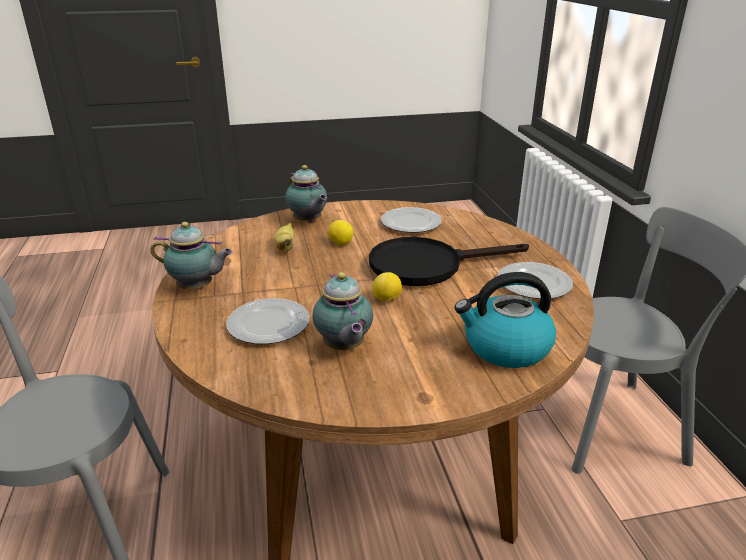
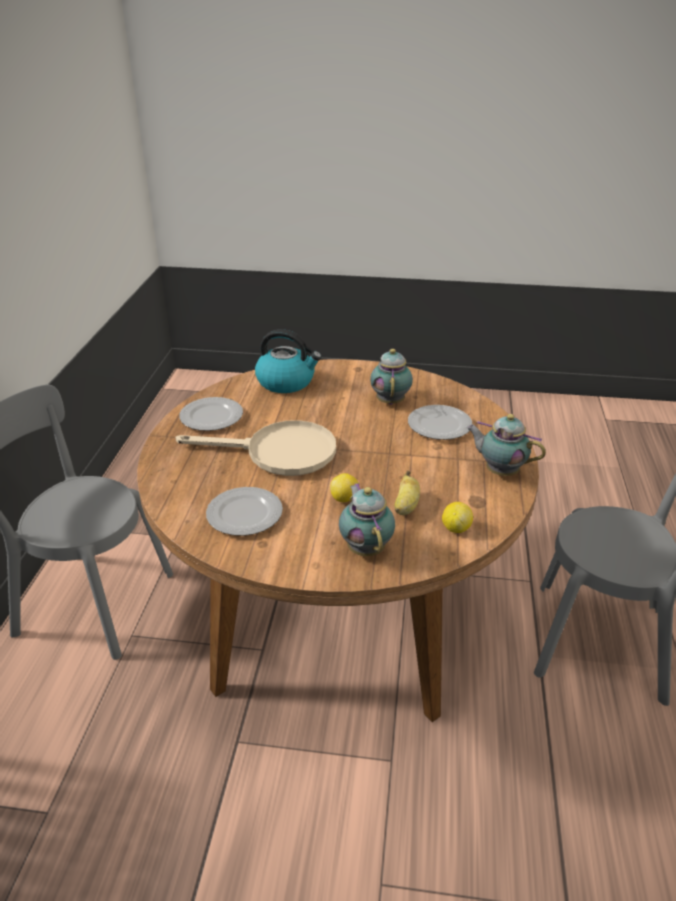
camera: 160 degrees left, 5 degrees up
black frying pan [369,237,529,286] -> beige frying pan [176,420,336,476]
lemon [372,272,402,301] -> lemon moved to [442,502,473,533]

